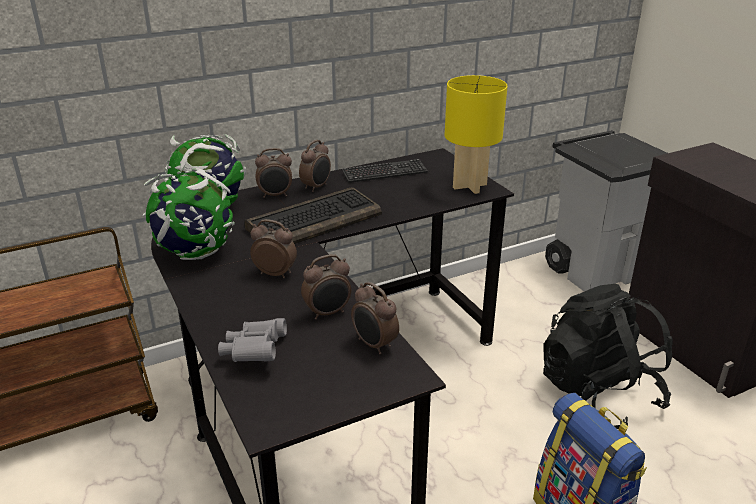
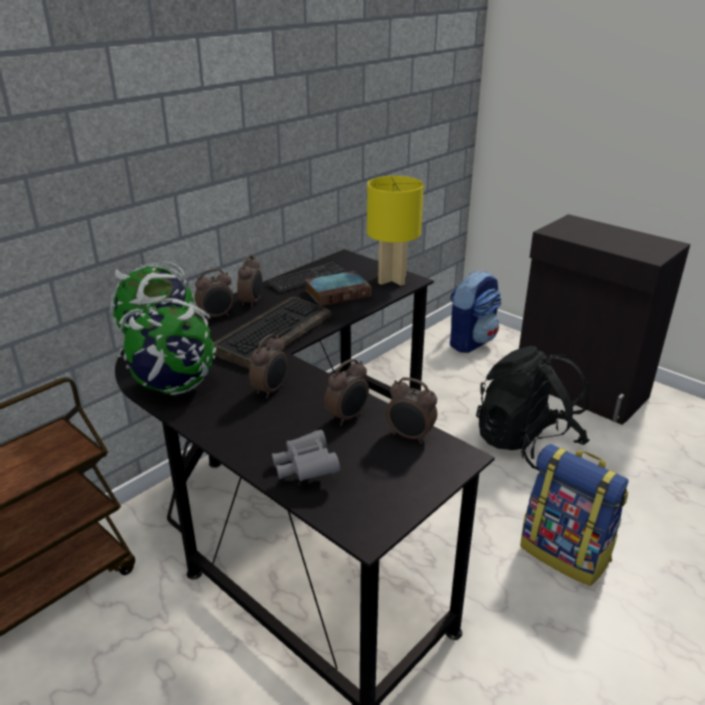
camera: 20 degrees left, 0 degrees up
alarm clock [250,219,297,278] -> alarm clock turned 120 degrees clockwise [249,334,287,399]
grey trash can [545,130,667,291] -> backpack [450,270,502,353]
none -> book [306,271,372,306]

